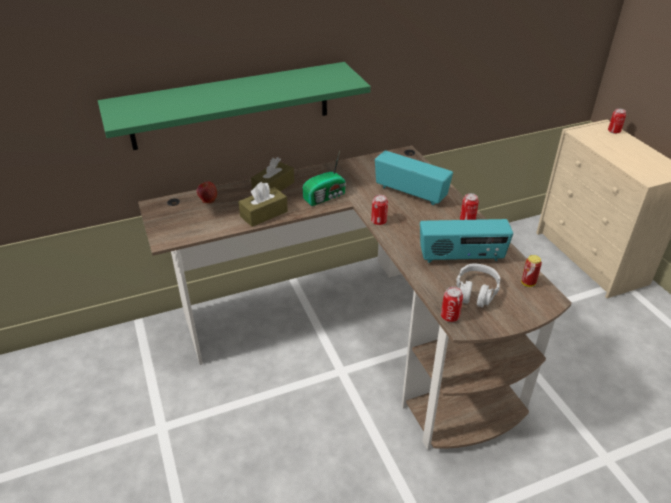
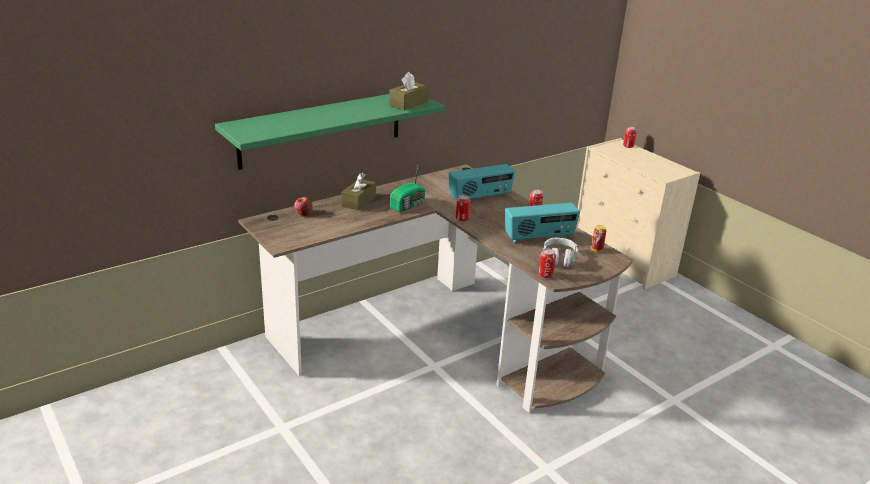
camera: 15 degrees left, 10 degrees down
brown tissue box [238,182,288,227] -> brown tissue box moved to [389,72,429,110]
radio [375,150,453,205] -> radio turned 135 degrees clockwise [449,164,515,200]

